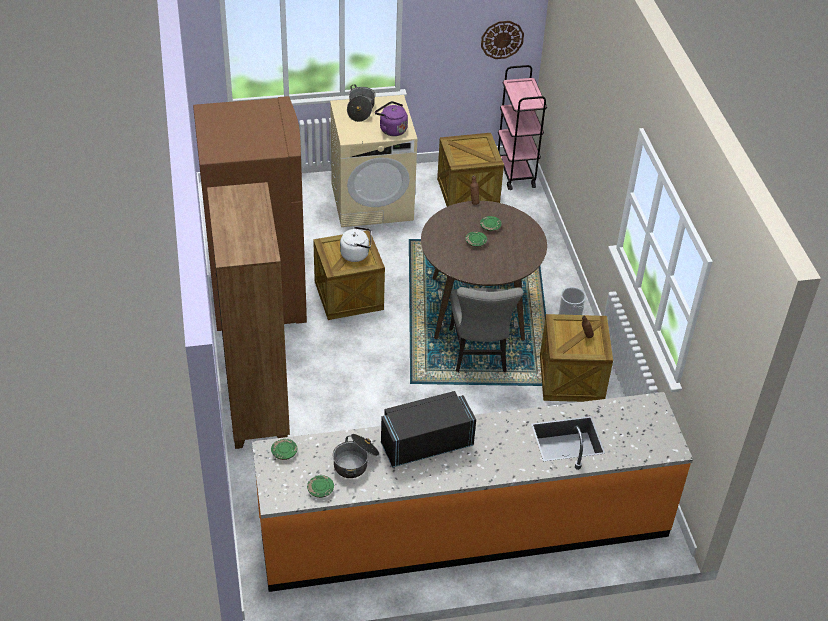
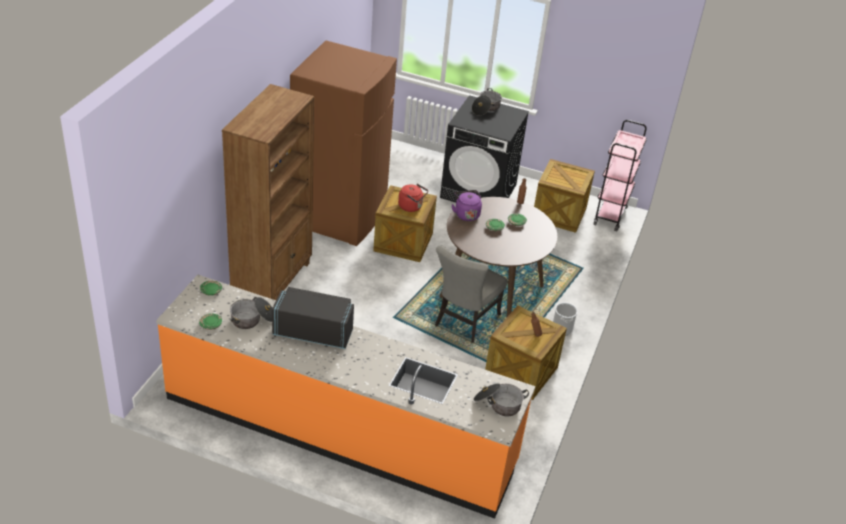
camera: 30 degrees right, 5 degrees down
beige washing machine [330,95,417,227] -> black washing machine [440,95,529,202]
white kettle [340,226,371,262] -> red kettle [398,184,428,212]
purple kettle [375,101,408,136] -> purple kettle moved to [452,190,482,221]
wall clock [481,21,524,59] -> none
none -> cooking pot [473,383,529,416]

